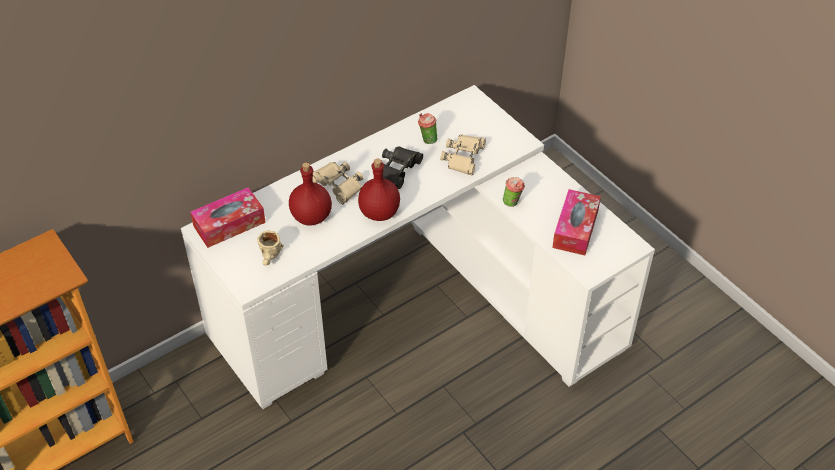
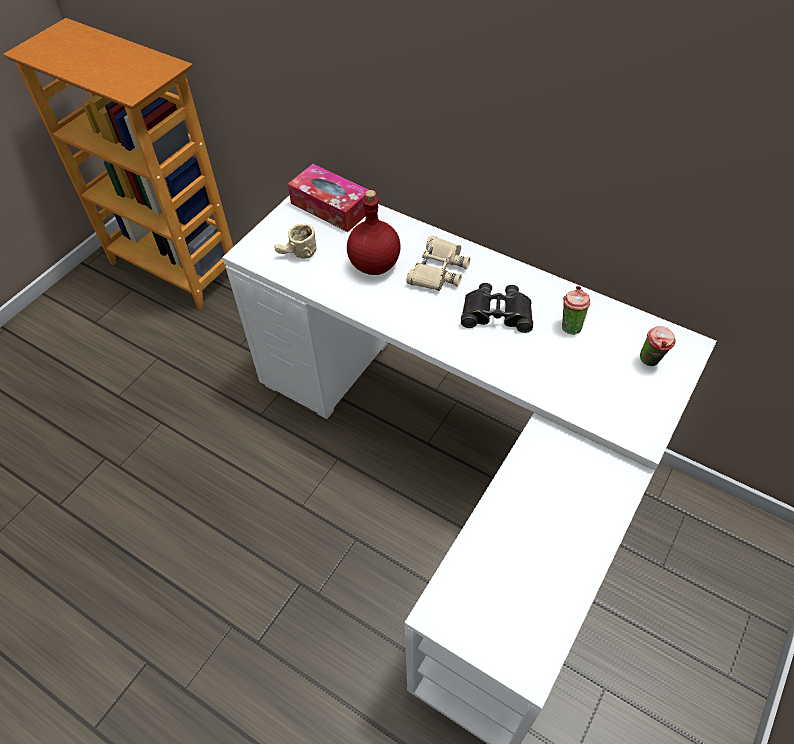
camera: 70 degrees right, 5 degrees up
red bottle [358,159,400,221] -> none
beige binoculars [440,134,486,175] -> none
cup [503,177,525,207] -> cup moved to [640,326,676,366]
tissue box [552,189,601,255] -> none

